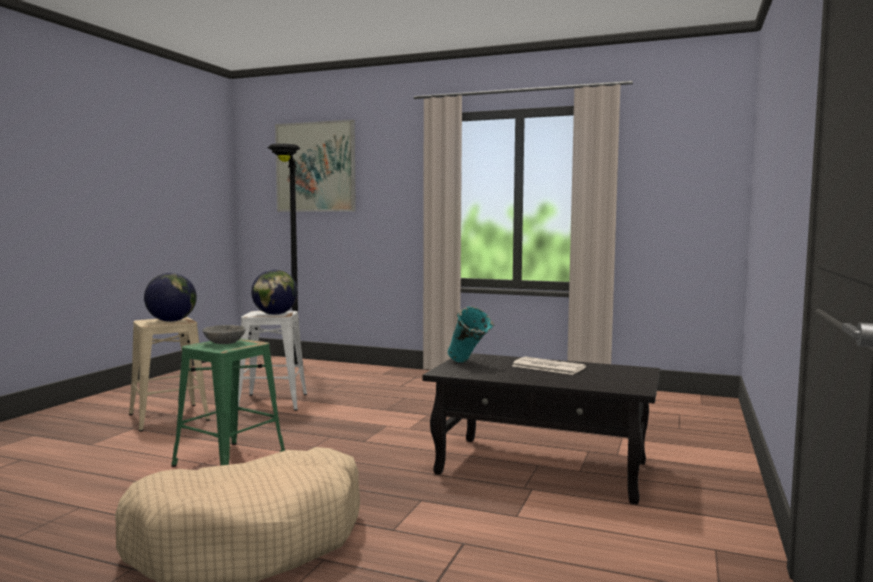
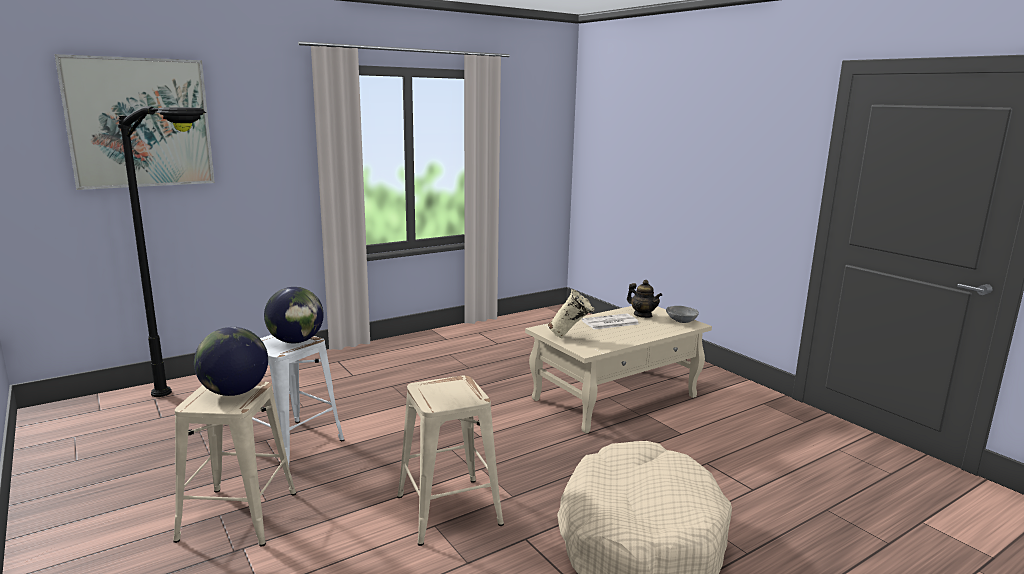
camera: 55 degrees left, 10 degrees up
green stool [171,338,285,467] -> beige stool [397,375,504,546]
grey bowl [203,325,245,344] -> grey bowl moved to [666,306,699,323]
black coffee table [422,353,660,505] -> beige coffee table [525,306,712,433]
turquoise vase [448,306,494,362] -> beige vase [548,289,595,338]
none -> teapot [627,280,662,318]

